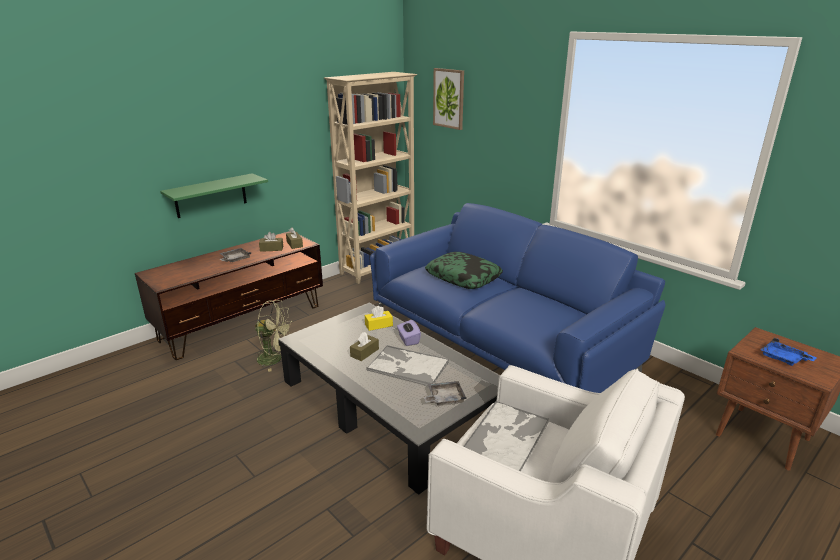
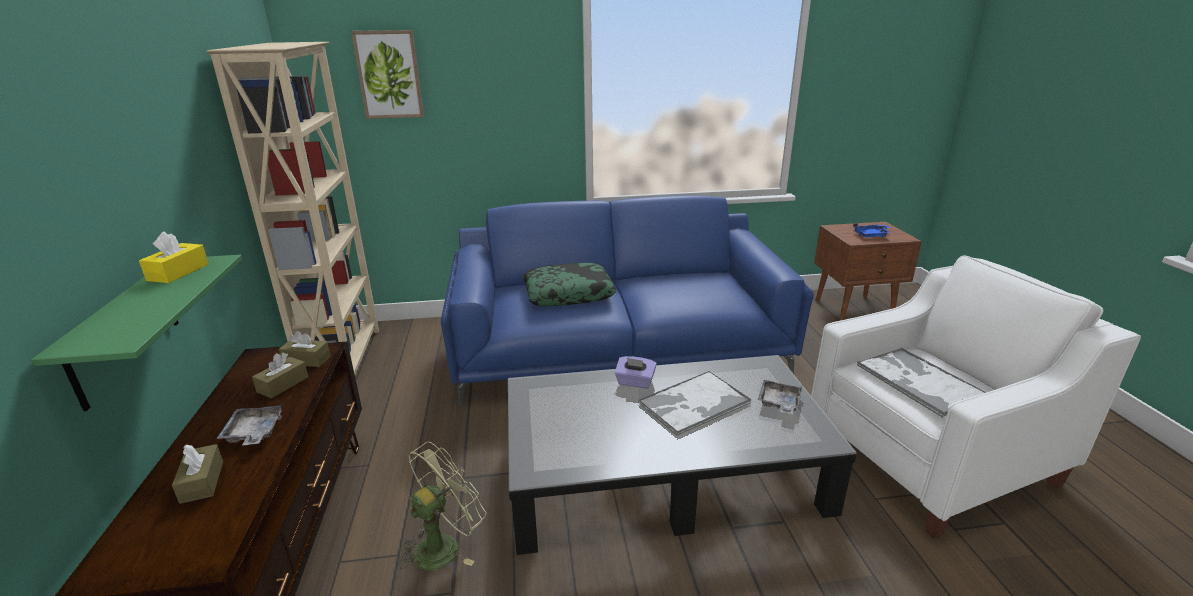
camera: 55 degrees left, 0 degrees up
brown tissue box [350,332,379,361] -> brown tissue box moved to [172,444,223,504]
yellow tissue box [365,306,393,331] -> yellow tissue box moved to [139,231,209,283]

